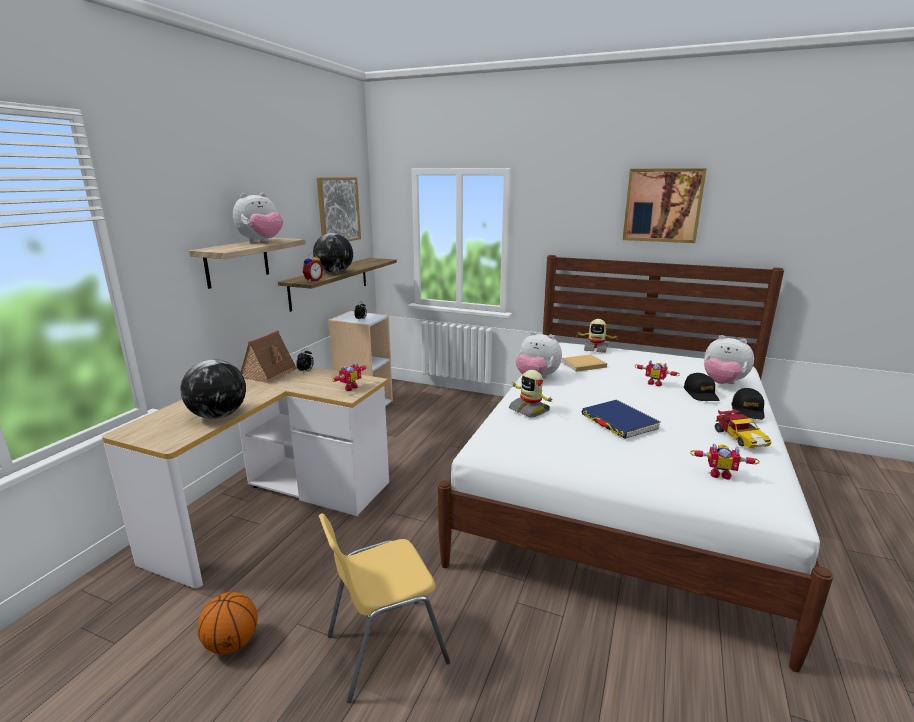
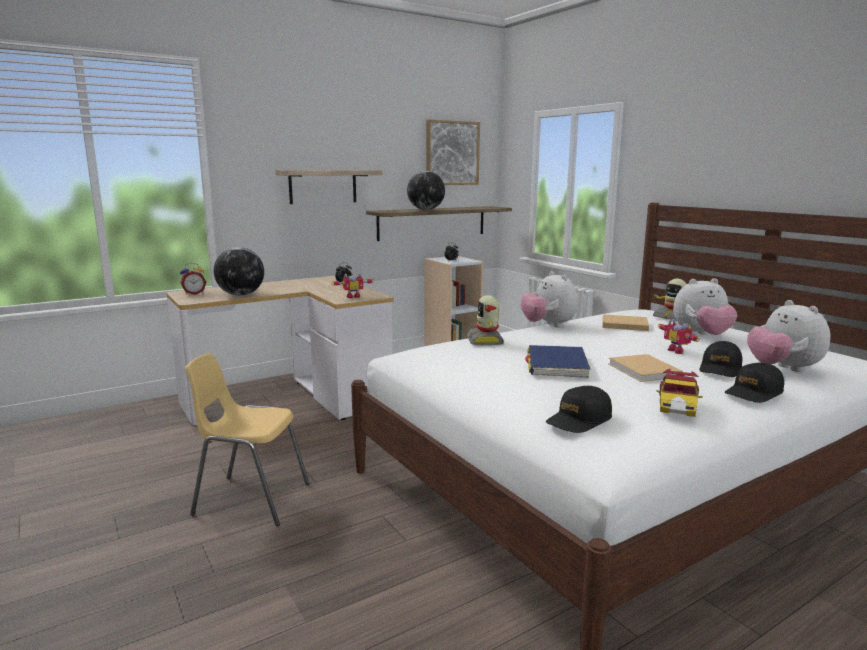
camera: 35 degrees right, 5 degrees down
basketball [197,592,258,654] -> none
plush toy [233,193,283,243] -> plush toy moved to [673,278,738,335]
toy house [241,331,297,383] -> none
alarm clock [303,253,323,282] -> alarm clock moved to [180,263,206,295]
picture [623,168,707,243] -> none
toy robot [690,443,760,480] -> black cap [546,386,612,433]
none -> beige book [608,354,683,382]

